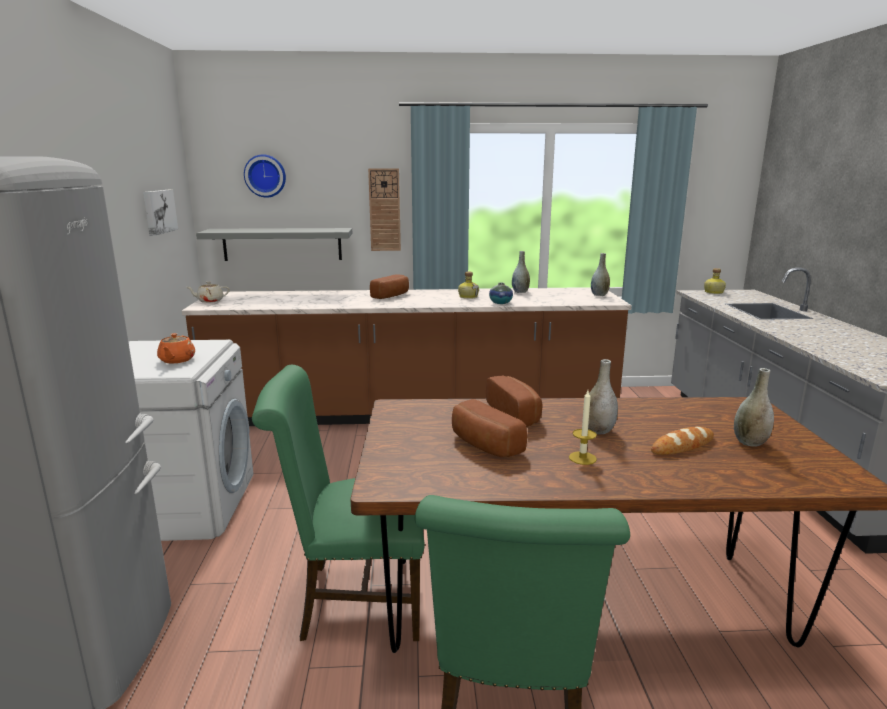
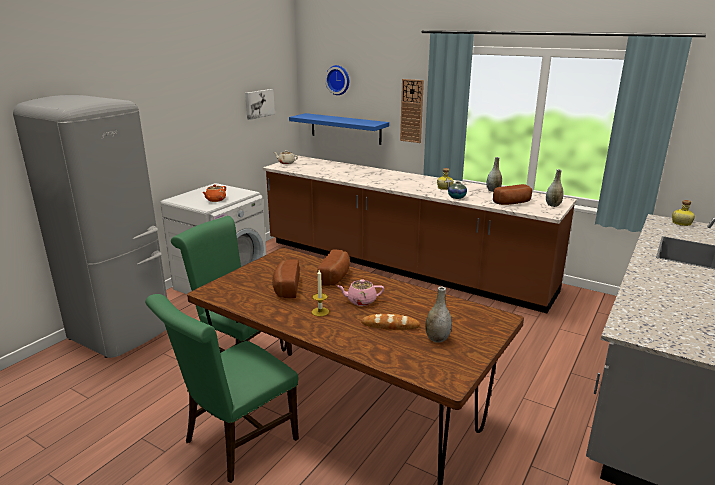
camera: 35 degrees right, 5 degrees up
grey shelf [196,228,353,261] -> blue shelf [289,113,389,145]
bread [370,274,409,299] -> bread moved to [493,184,532,205]
grey vase [588,359,618,434] -> pink teapot [337,280,384,306]

